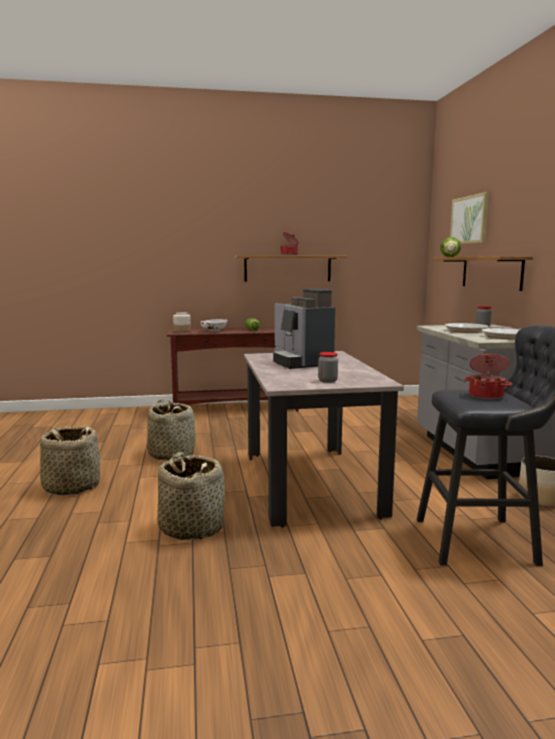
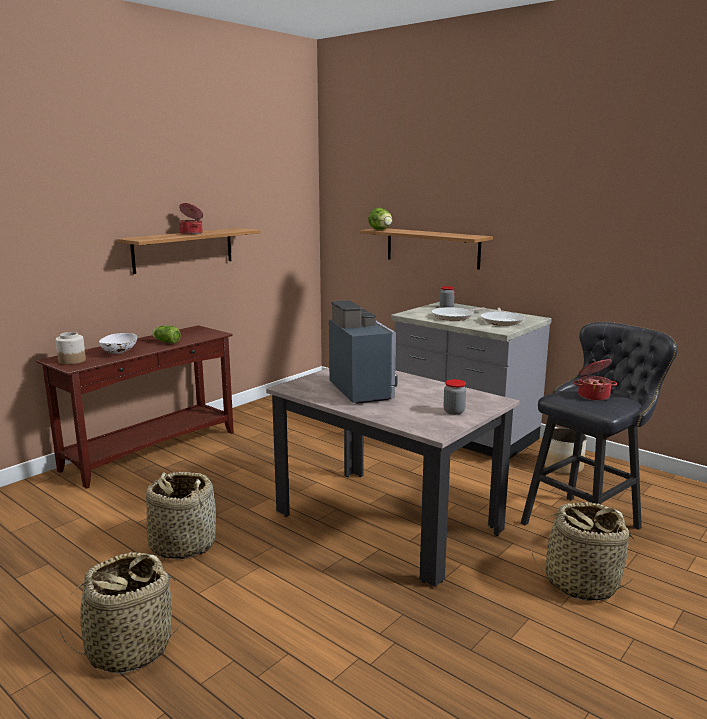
camera: 40 degrees left, 5 degrees up
basket [157,452,225,540] -> basket moved to [530,502,634,601]
coffee machine [273,289,335,369] -> coffee machine turned 135 degrees counterclockwise [329,300,398,404]
picture [450,192,489,244] -> none

